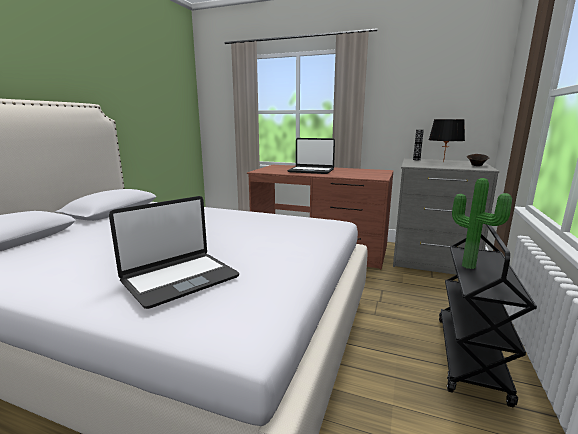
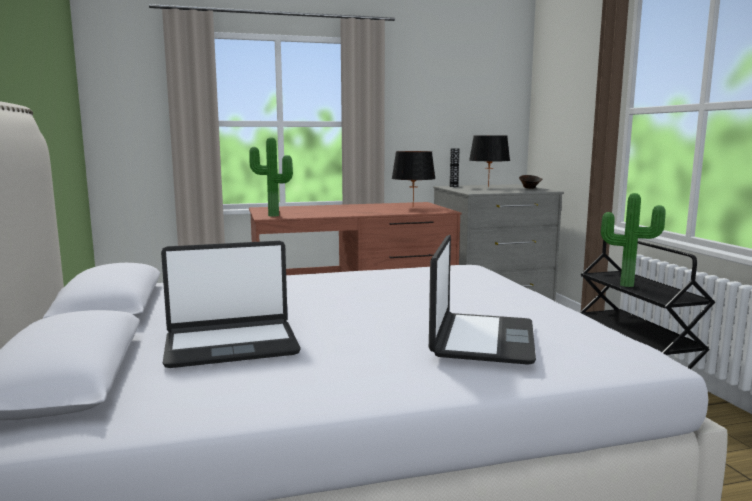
camera: 35 degrees left, 5 degrees down
laptop [288,138,335,174] -> laptop moved to [161,241,301,368]
none -> potted plant [249,137,293,217]
none -> black table lamp [392,151,436,207]

